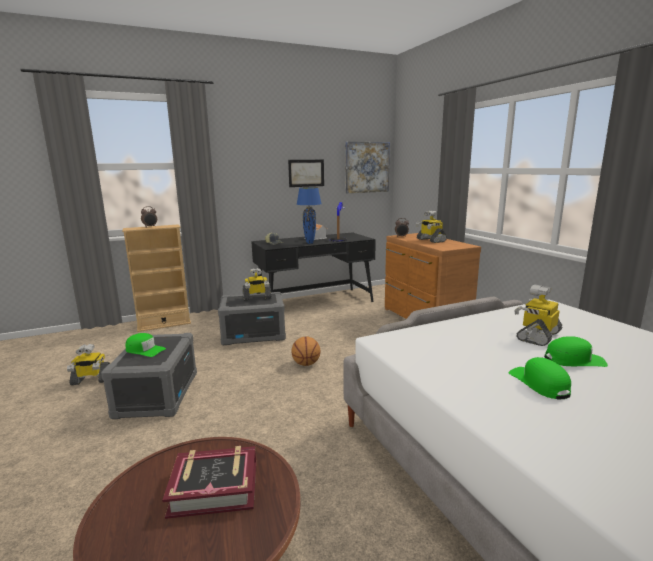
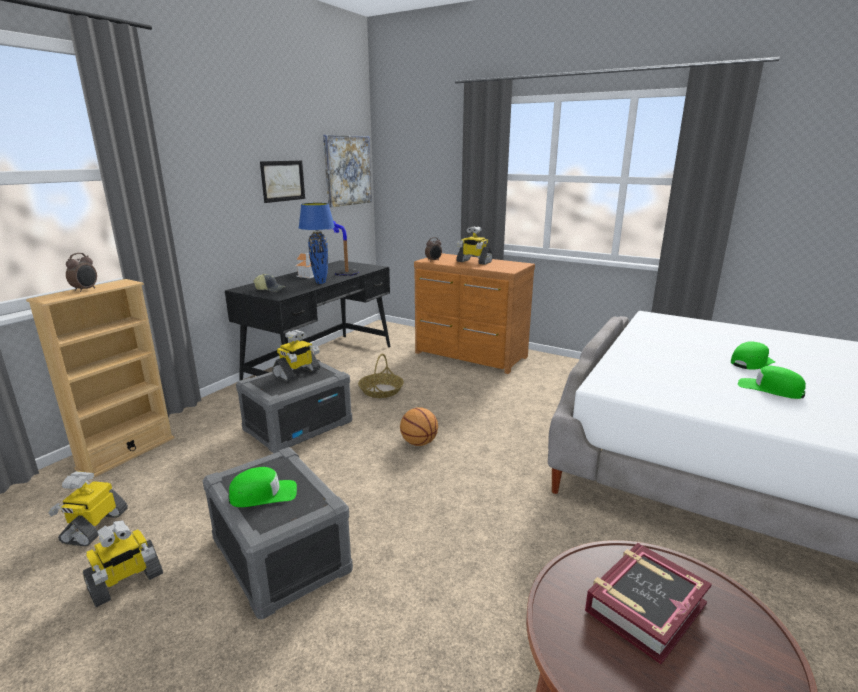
camera: 35 degrees left, 5 degrees up
toy robot [514,284,562,346] -> toy robot moved to [48,471,128,546]
none -> basket [358,354,404,398]

